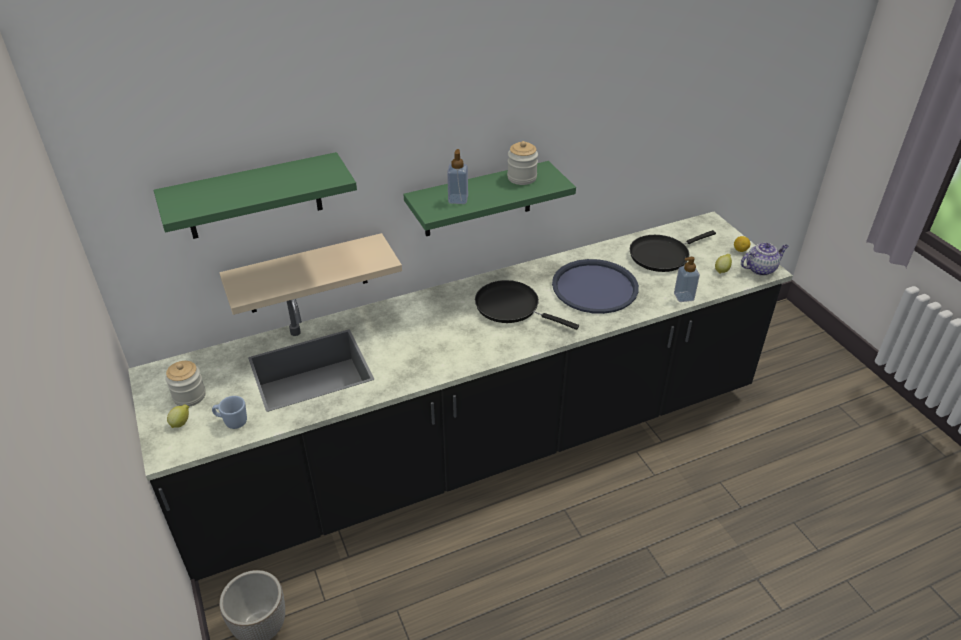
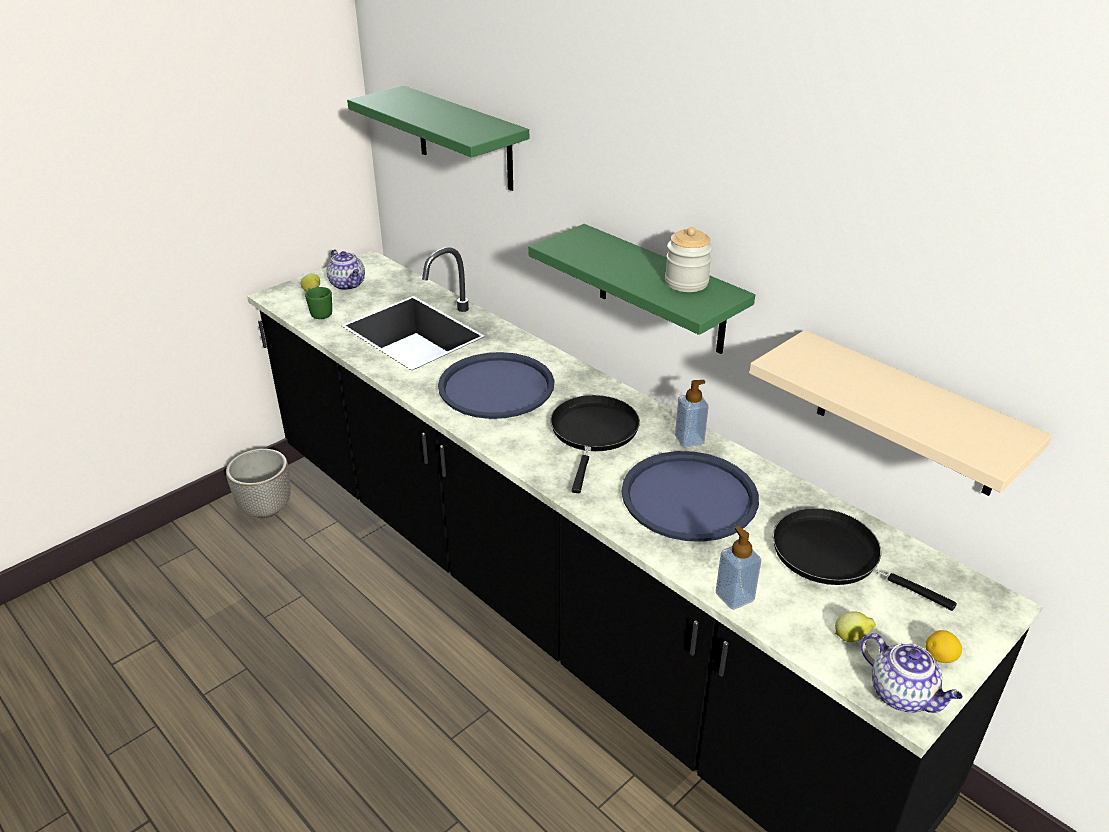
camera: 70 degrees right, 5 degrees down
jar [165,361,206,407] -> teapot [327,249,365,290]
blue mug [212,396,247,429] -> green mug [305,287,332,319]
beige shelf [220,233,402,315] -> beige shelf moved to [749,330,1052,496]
soap dispenser [447,149,468,204] -> soap dispenser moved to [675,380,708,447]
none -> blue tray [438,352,554,419]

